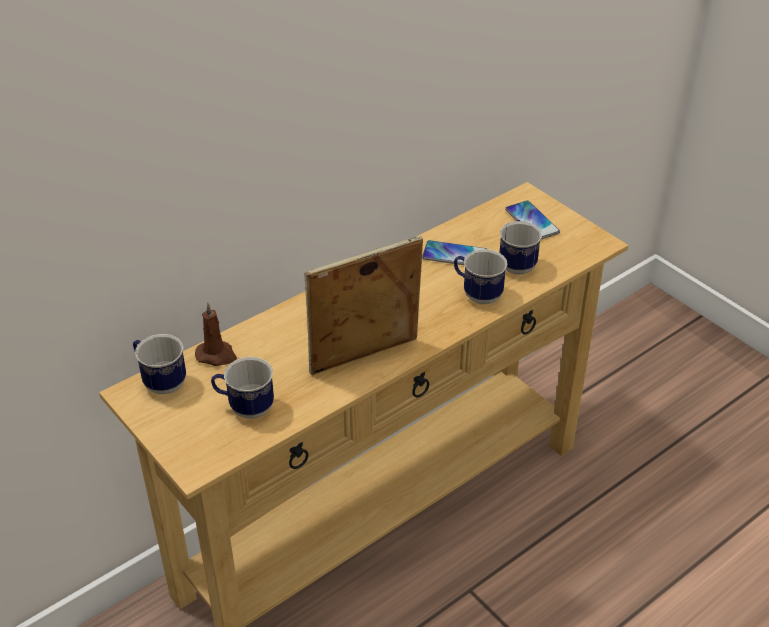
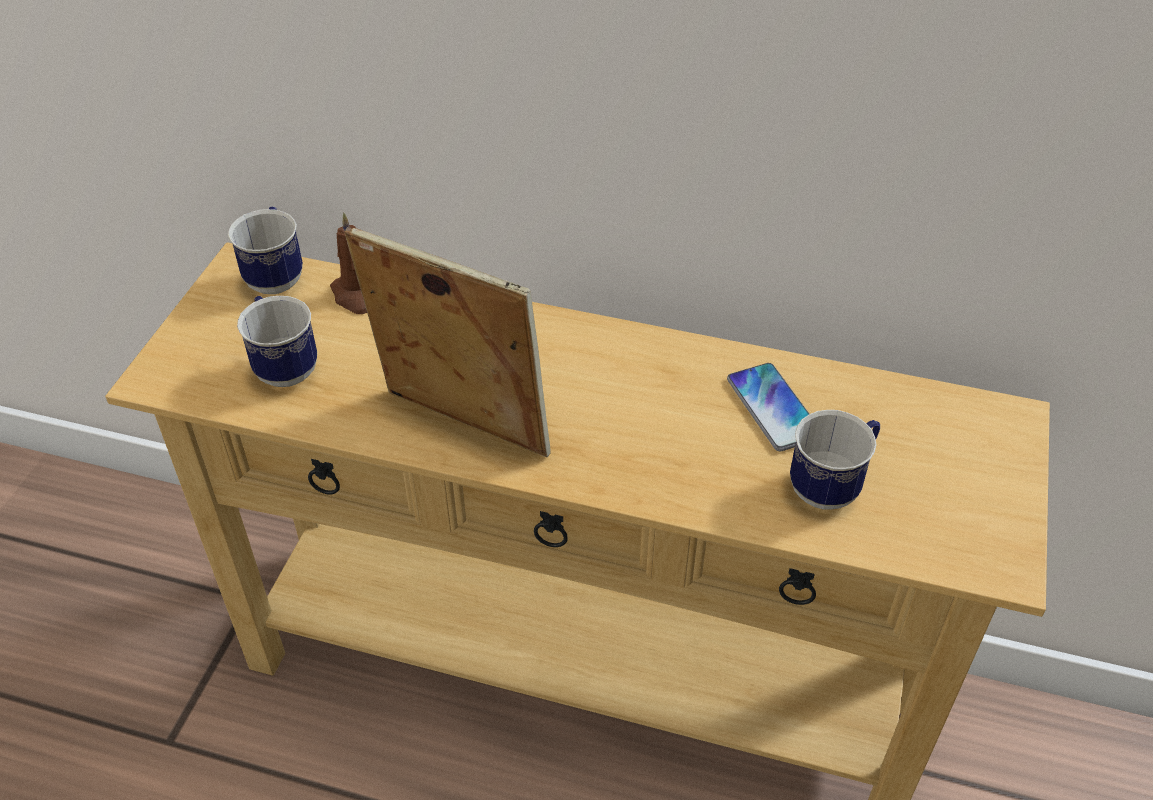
camera: 55 degrees right, 5 degrees up
mug [454,249,507,304] -> none
phone [505,201,560,239] -> none

